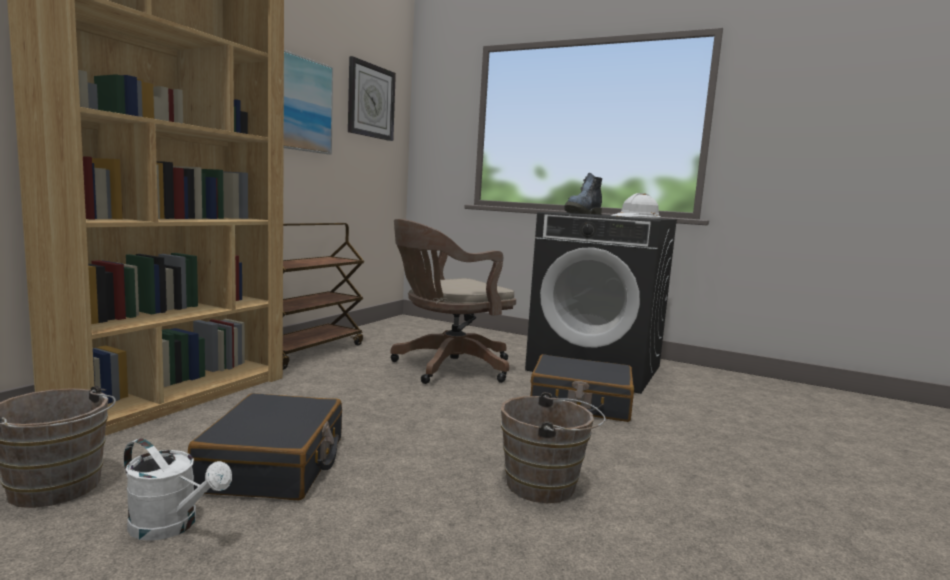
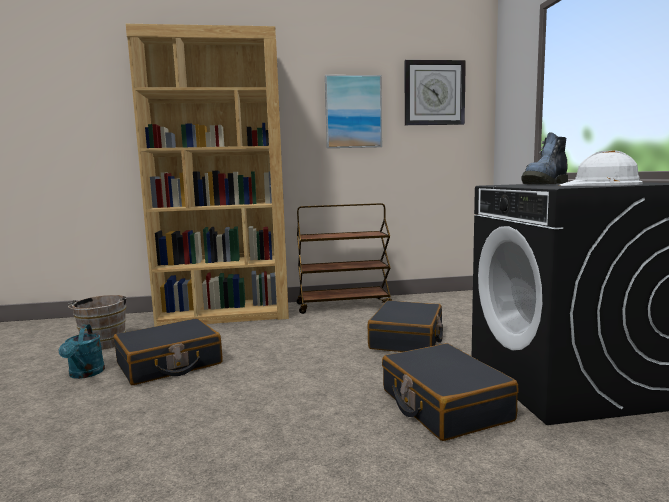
camera: 55 degrees right, 0 degrees up
white watering can [124,438,232,541] -> turquoise watering can [59,324,105,379]
brown office chair [391,219,516,384] -> black suitcase [367,300,443,352]
brown bucket [501,392,606,503] -> none
boot [564,173,602,215] -> boot turned 45 degrees counterclockwise [521,132,568,184]

